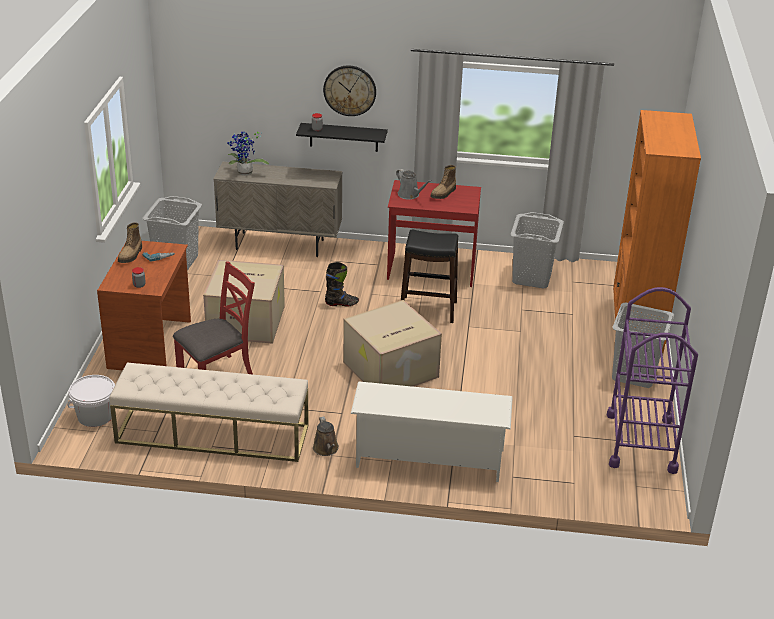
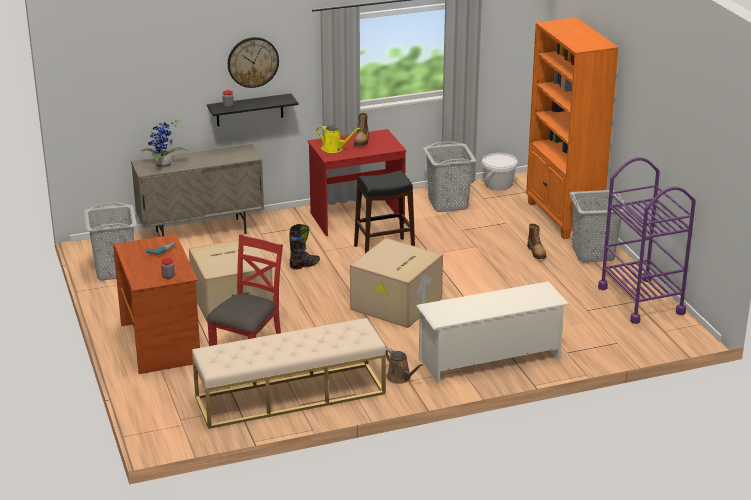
camera: 25 degrees left, 5 degrees down
white bucket [67,375,115,427] -> white bucket moved to [482,153,518,191]
boot [118,222,142,263] -> boot moved to [527,224,546,259]
grey watering can [396,169,432,199] -> yellow watering can [316,125,360,153]

